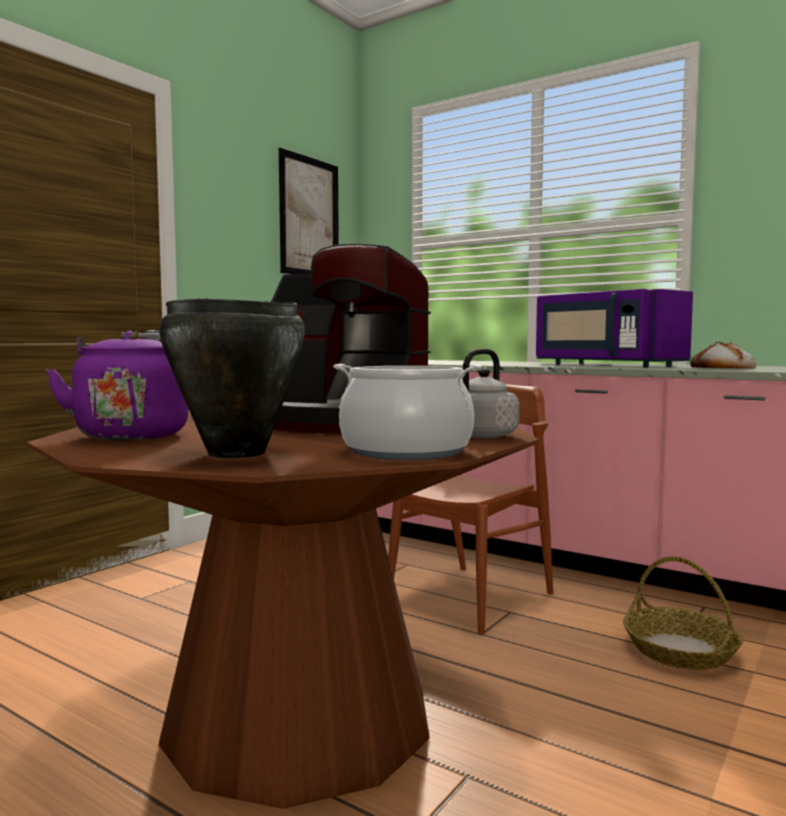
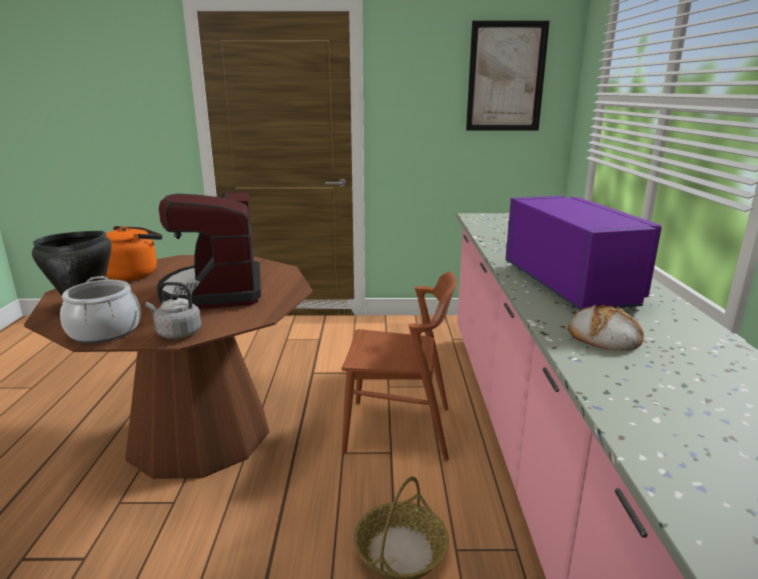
camera: 55 degrees right, 15 degrees up
purple kettle [46,331,189,440] -> orange kettle [106,226,163,281]
purple microwave [536,289,693,367] -> purple microwave turned 150 degrees clockwise [506,196,662,310]

